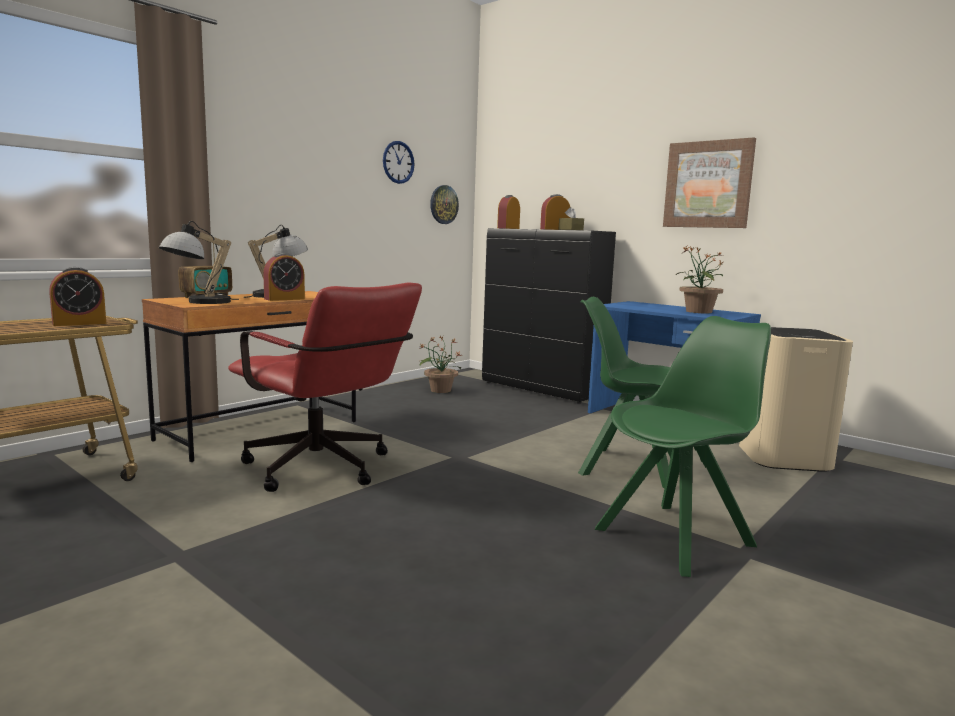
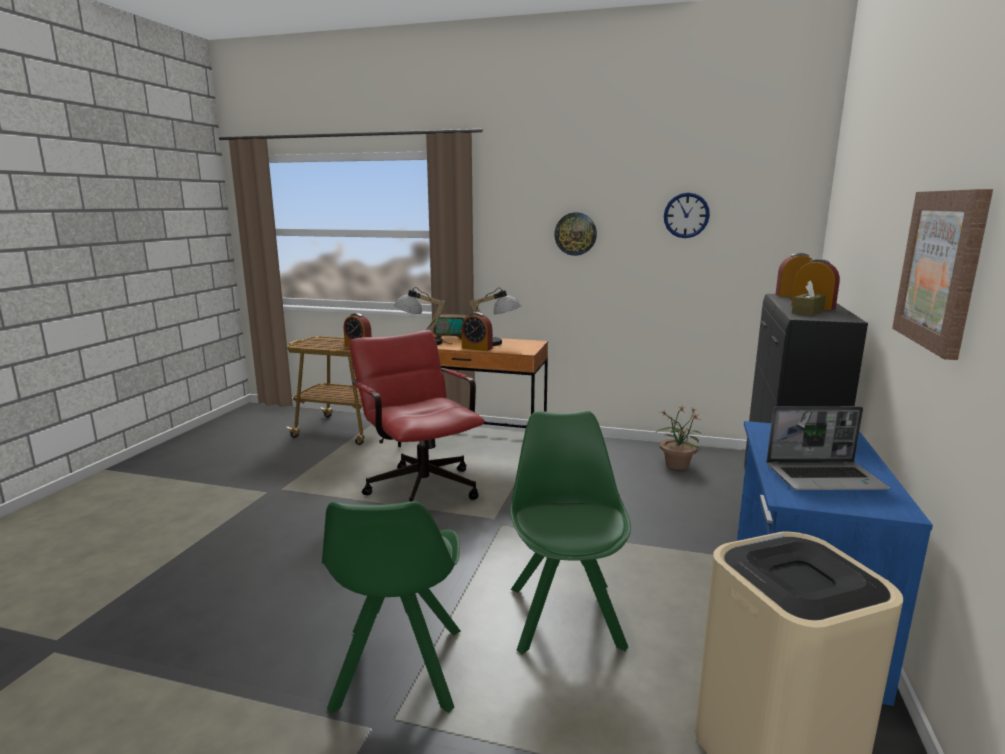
camera: 65 degrees right, 5 degrees up
red office chair [228,283,422,492] -> red office chair turned 135 degrees clockwise [349,330,485,502]
wall clock [430,185,459,224] -> wall clock moved to [554,212,597,256]
green chair [595,316,771,577] -> green chair turned 60 degrees clockwise [322,501,461,714]
potted plant [675,246,723,313] -> laptop [766,406,890,490]

